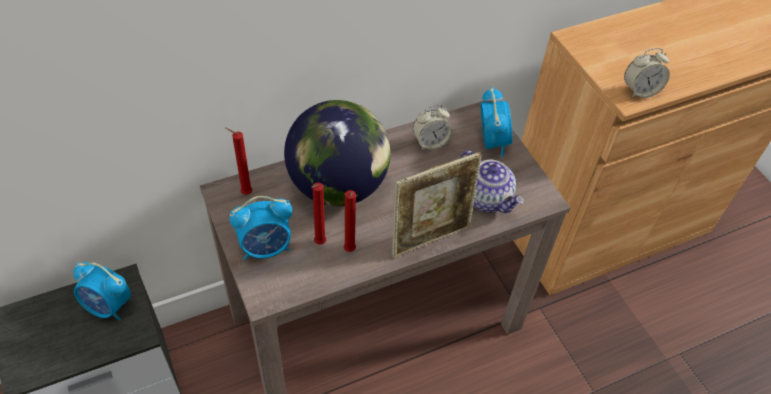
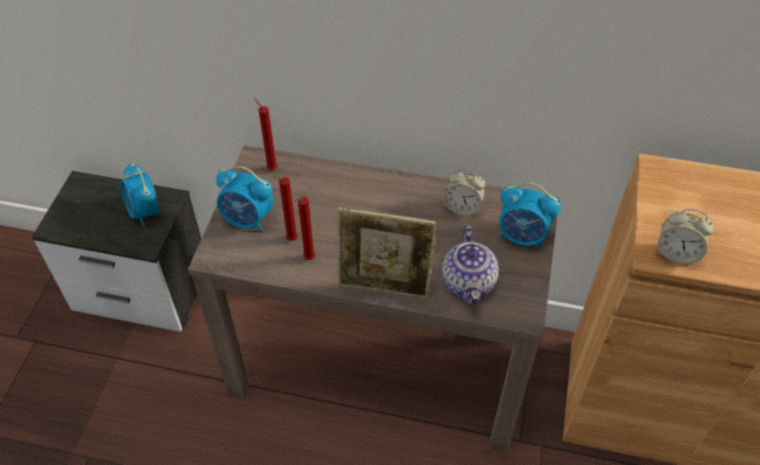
camera: 40 degrees right, 0 degrees up
globe [284,100,391,206] -> none
alarm clock [481,86,513,158] -> alarm clock turned 75 degrees clockwise [498,183,561,249]

